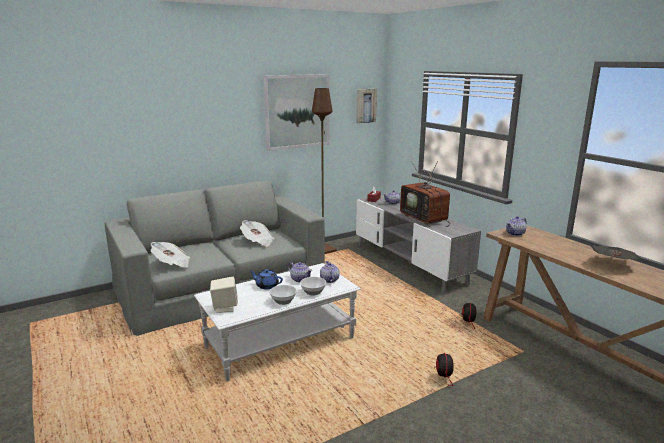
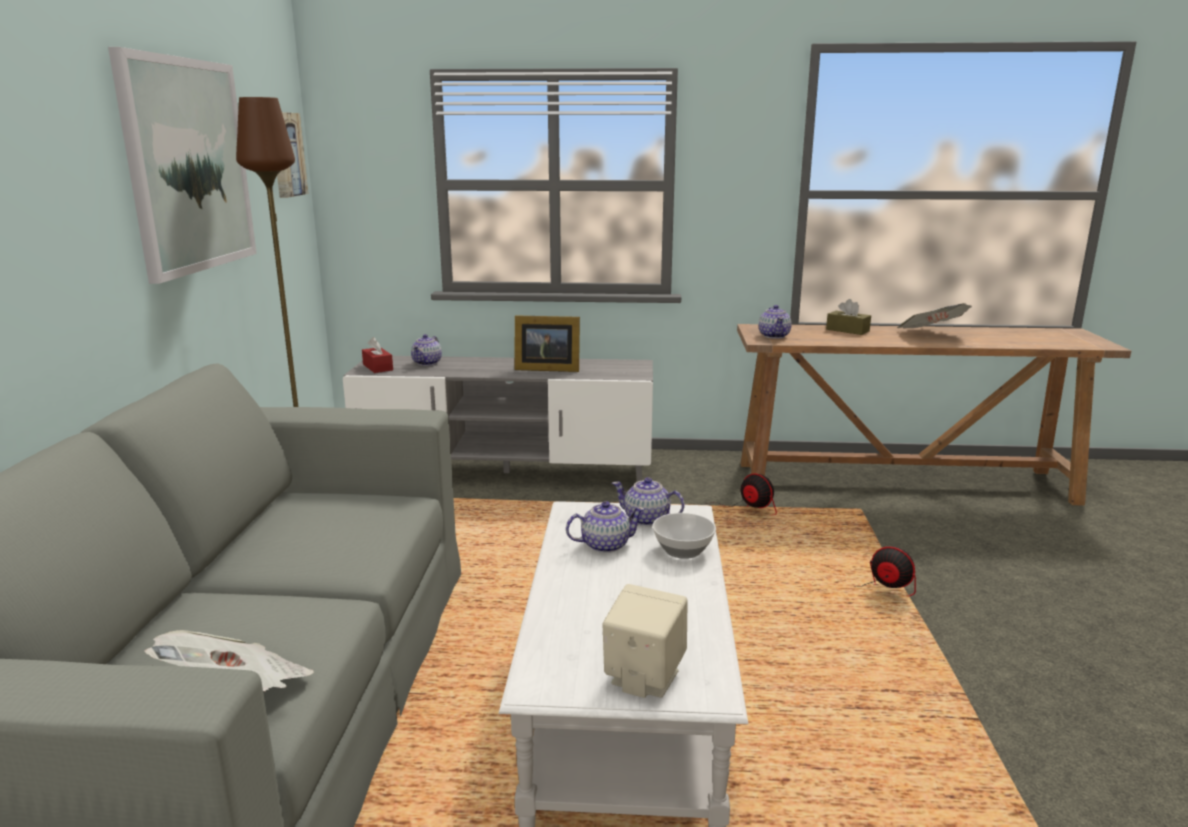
camera: 55 degrees left, 0 degrees up
newspaper [240,220,274,247] -> none
blue teapot [249,269,283,290] -> none
bowl [269,285,297,305] -> none
television [400,161,450,227] -> picture frame [515,315,580,372]
none -> brown tissue box [826,299,871,335]

